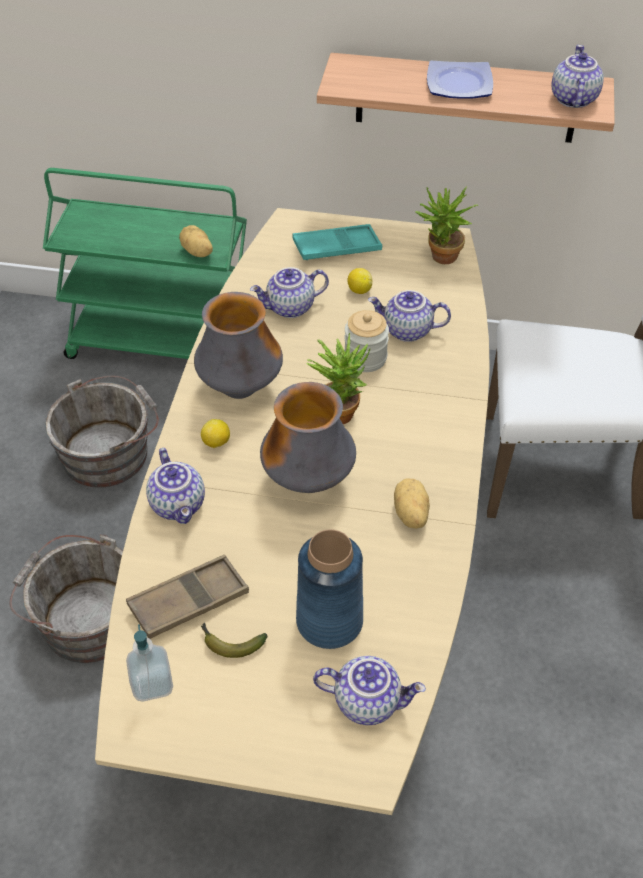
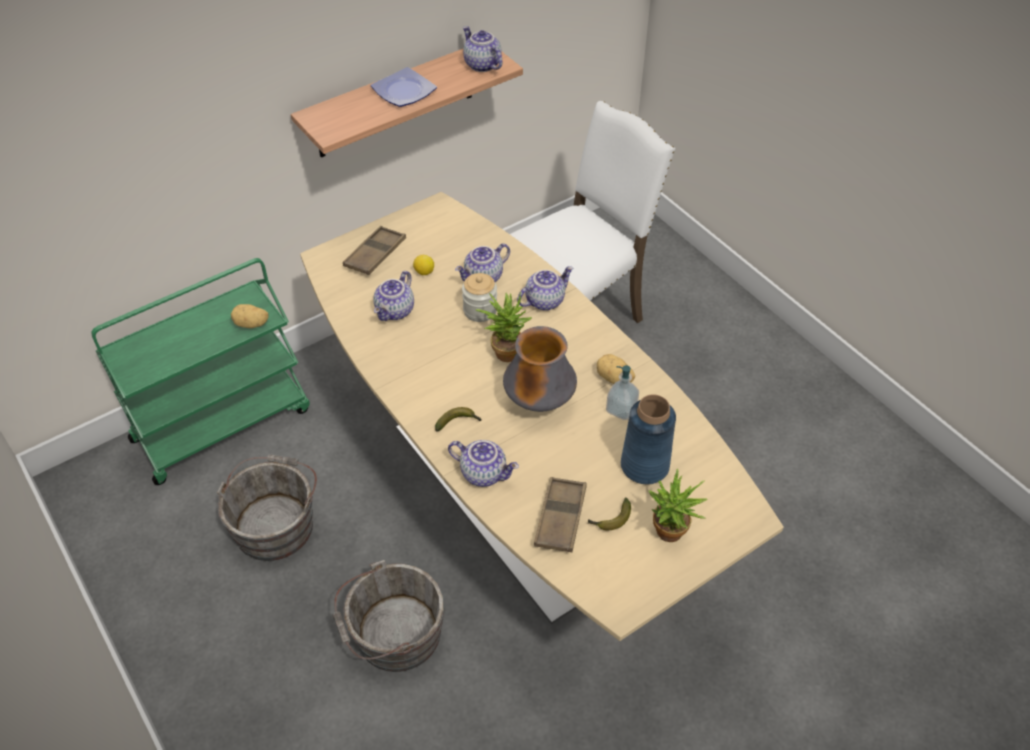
camera: 45 degrees left, 0 degrees up
soap dispenser [126,624,173,702] -> soap dispenser moved to [606,365,639,420]
vase [194,292,283,399] -> none
lemon [201,419,230,448] -> banana [435,407,482,432]
turquoise tray [292,224,382,260] -> brown tray [343,226,406,275]
teapot [313,656,426,725] -> teapot moved to [517,266,573,311]
potted plant [415,186,478,264] -> potted plant moved to [648,468,707,542]

